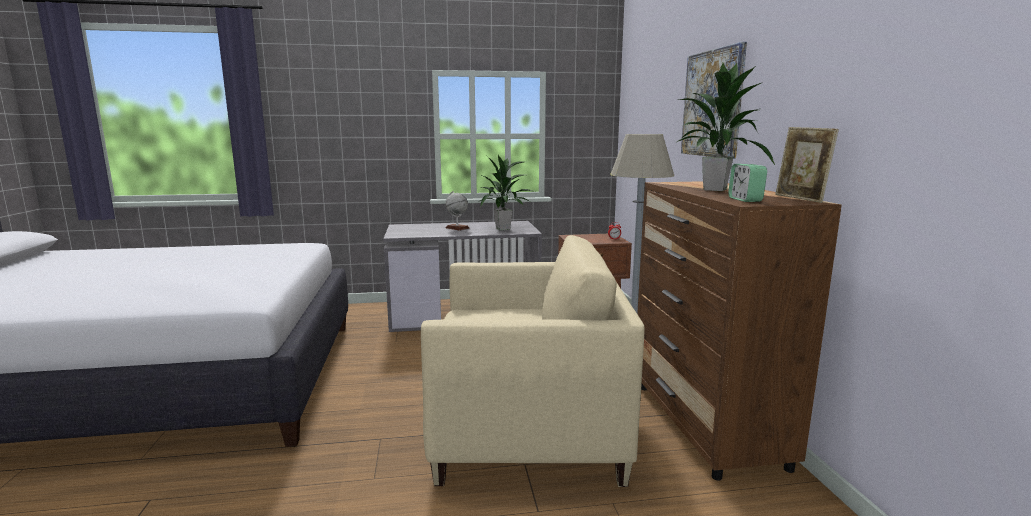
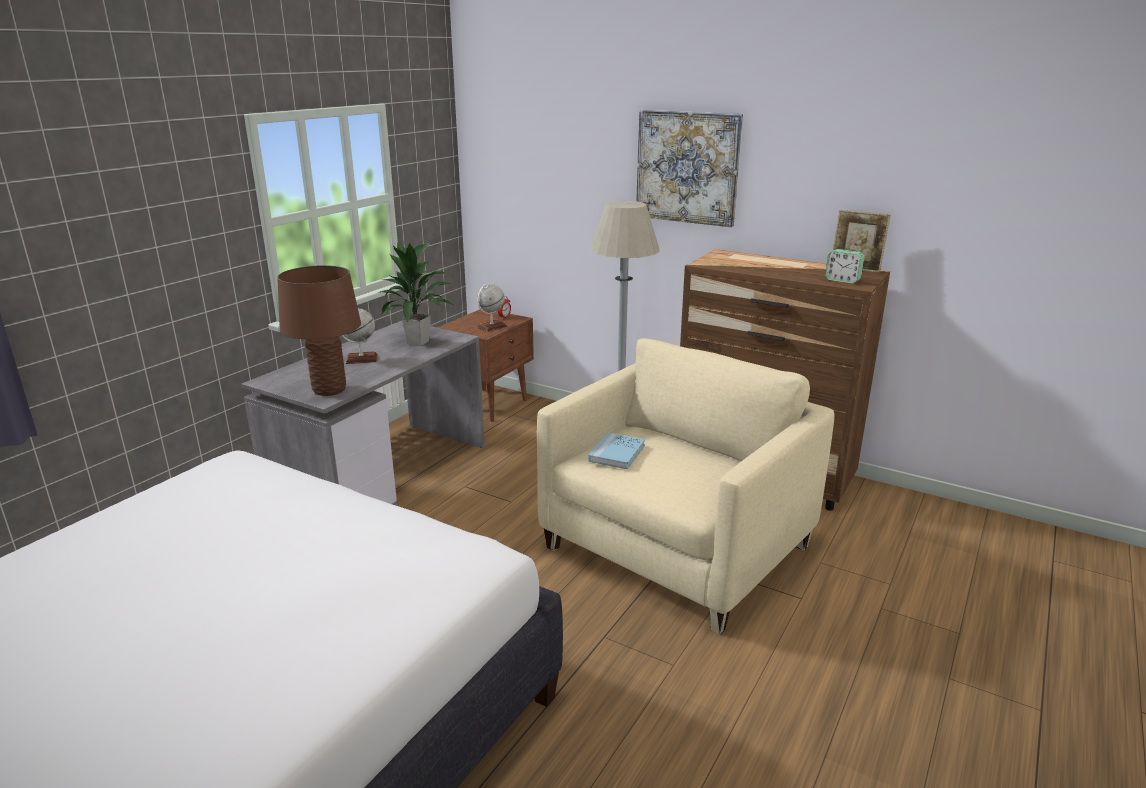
camera: 50 degrees left, 10 degrees up
potted plant [675,63,775,191] -> none
none -> brown table lamp [277,265,361,396]
none -> globe [477,284,507,332]
none -> blue book [588,433,645,469]

